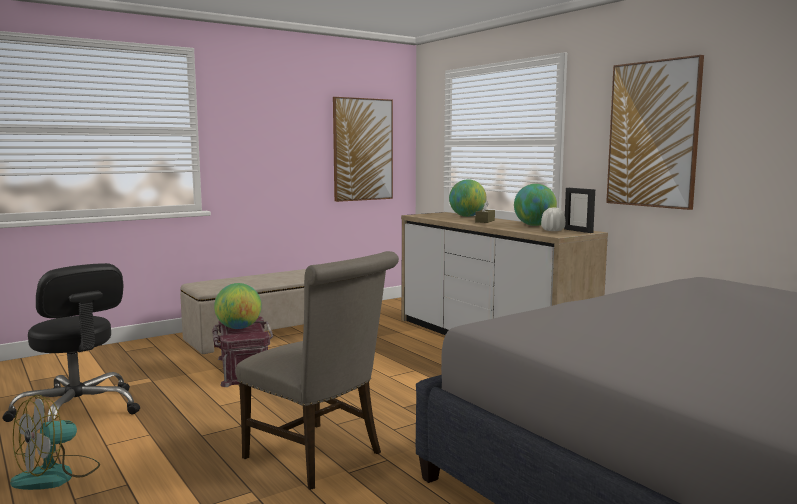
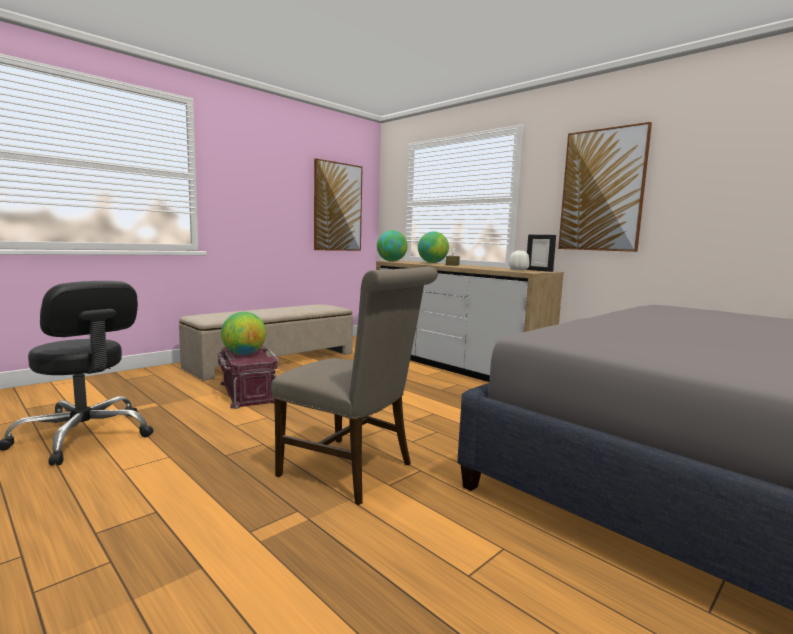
camera: 10 degrees left, 0 degrees up
fan [10,395,100,490] -> none
globe [514,184,557,226] -> globe moved to [377,230,408,261]

